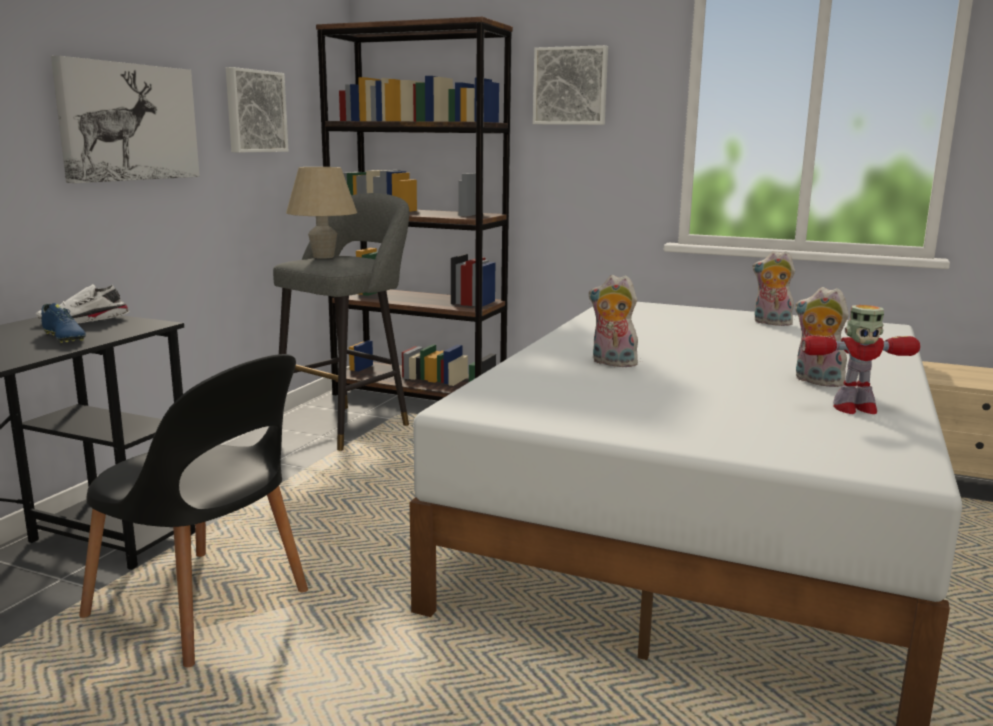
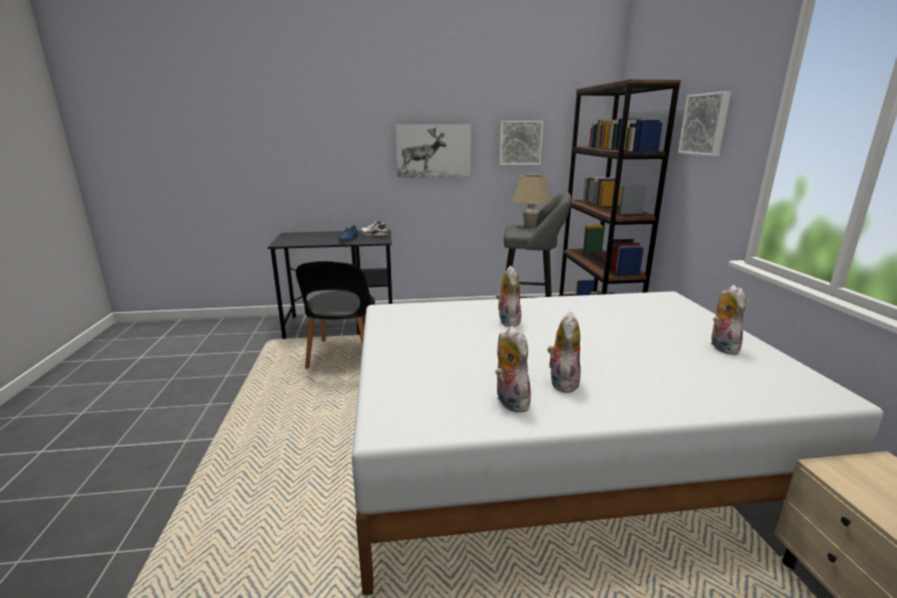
camera: 60 degrees right, 5 degrees up
toy robot [801,305,920,414] -> plush toy [495,326,531,412]

